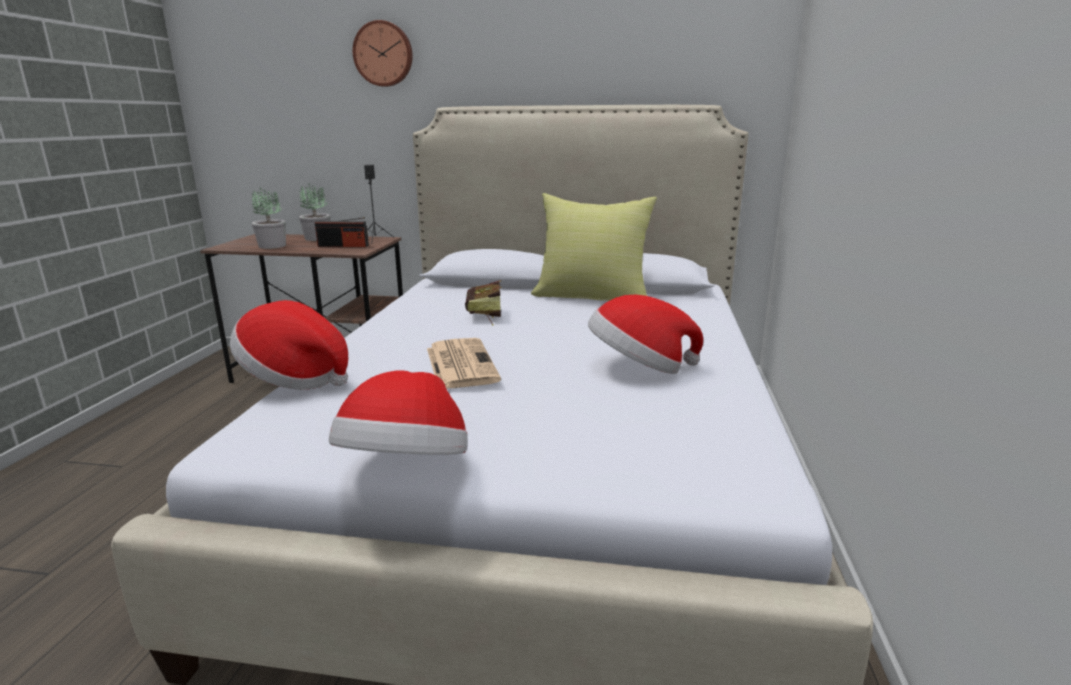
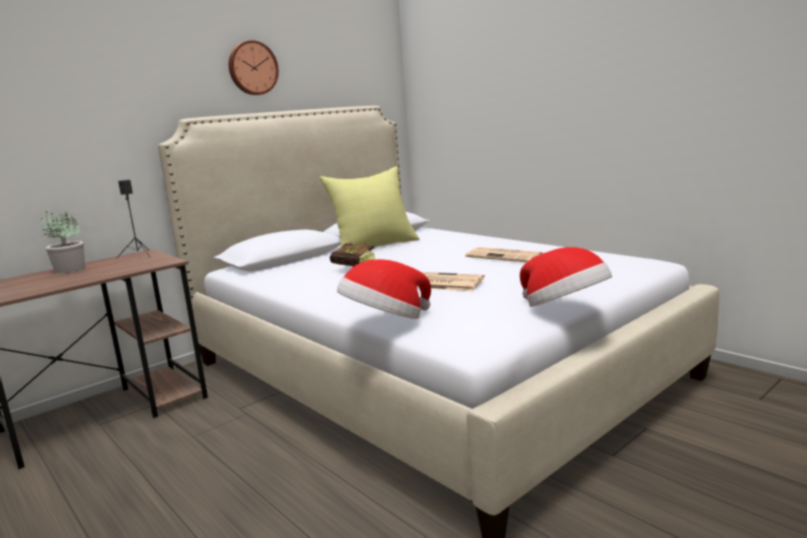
camera: 50 degrees left, 5 degrees down
potted plant [252,187,286,249] -> none
radio [315,217,369,247] -> none
wall clock [353,20,413,87] -> wall clock moved to [229,40,279,95]
hat [588,295,703,374] -> newspaper [465,247,543,262]

